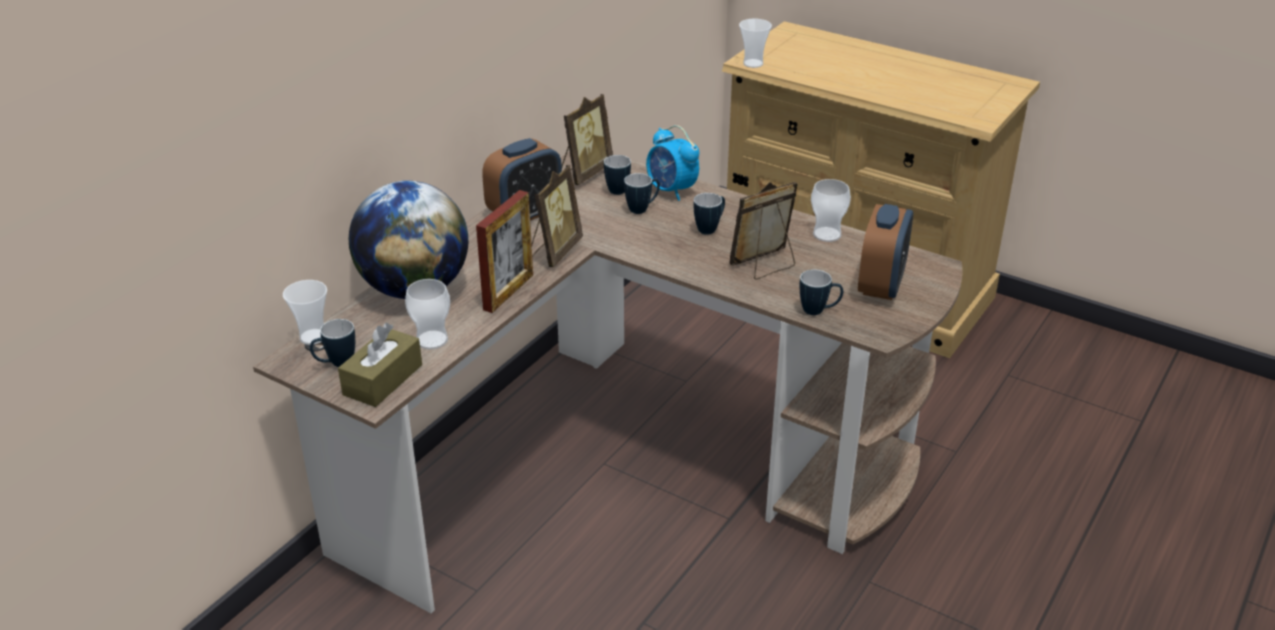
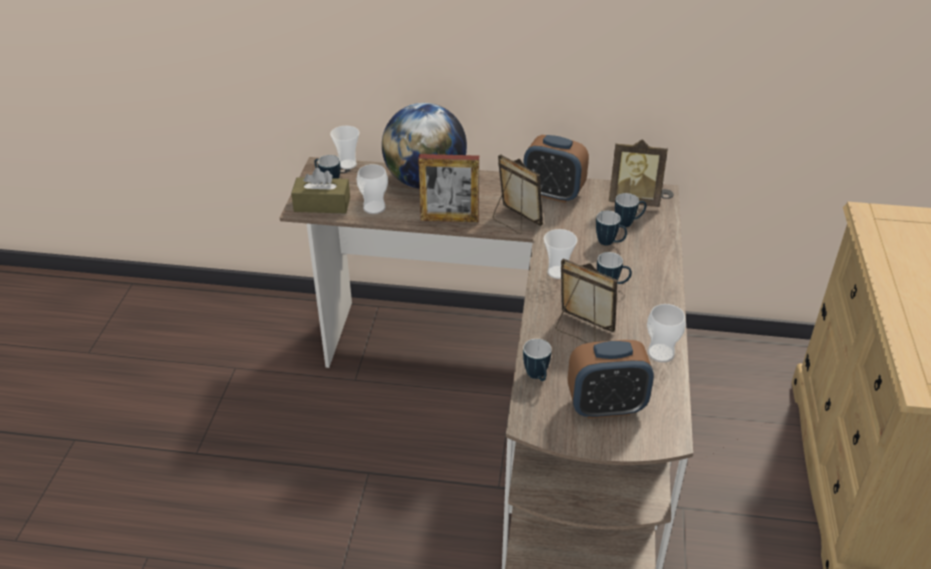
camera: 65 degrees right, 5 degrees up
picture frame [532,165,583,268] -> picture frame turned 135 degrees counterclockwise [492,154,543,234]
alarm clock [646,125,700,201] -> none
cup [739,19,772,68] -> cup moved to [544,229,577,279]

